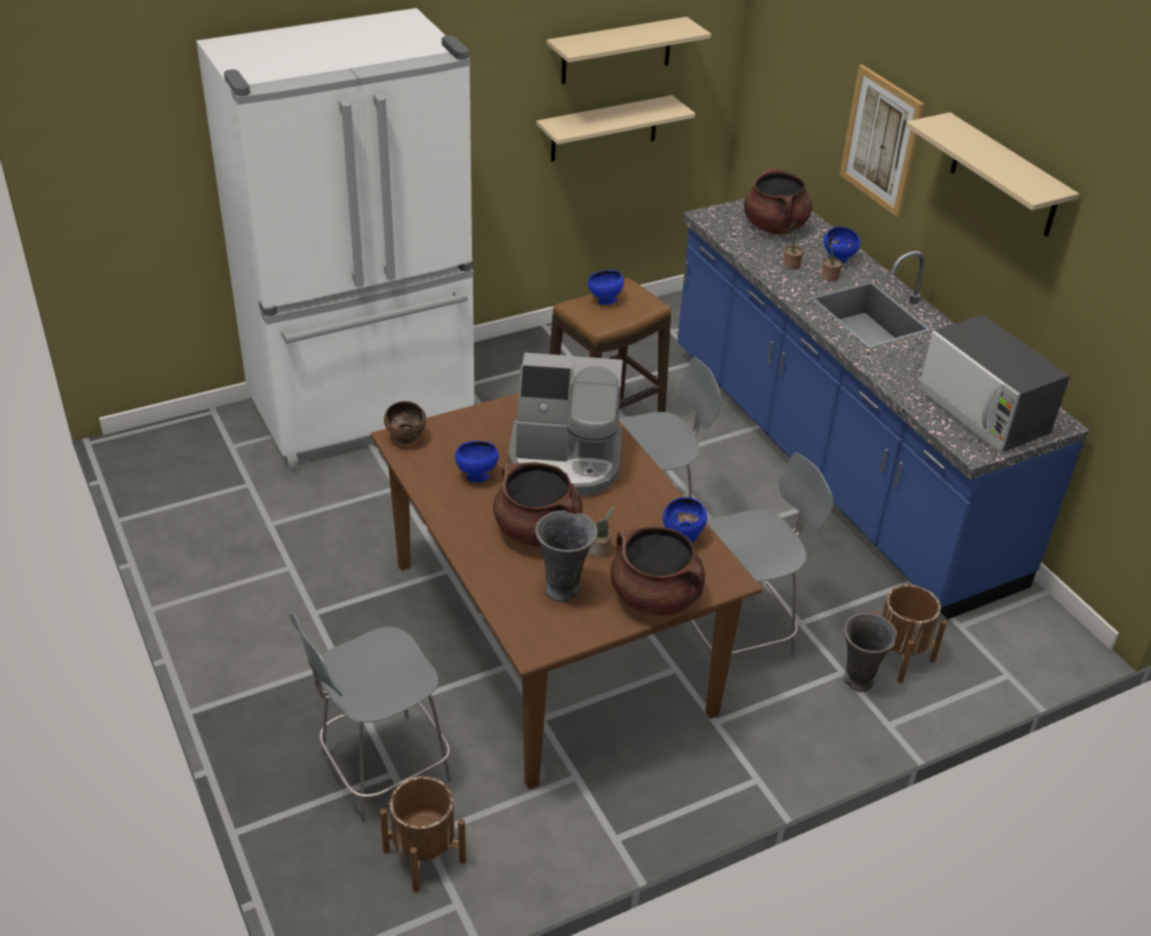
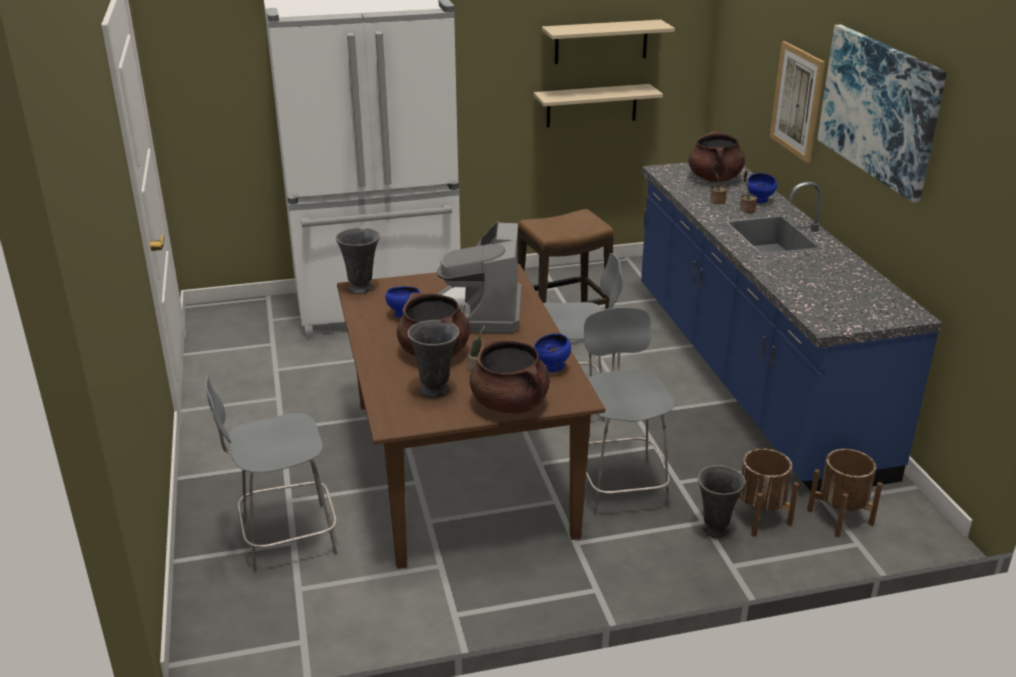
camera: 15 degrees right, 10 degrees down
brown planter [380,776,466,892] -> brown planter moved to [807,449,883,537]
brown bowl [384,401,426,444] -> grey vase [336,228,380,294]
coffee machine [508,353,623,496] -> coffee machine turned 75 degrees clockwise [437,221,521,333]
blue bowl [588,270,624,305] -> none
grey chair [691,453,833,657] -> grey chair turned 90 degrees counterclockwise [584,307,675,516]
beige shelf [905,112,1079,237] -> picture [817,25,947,203]
microwave [918,314,1070,453] -> none

